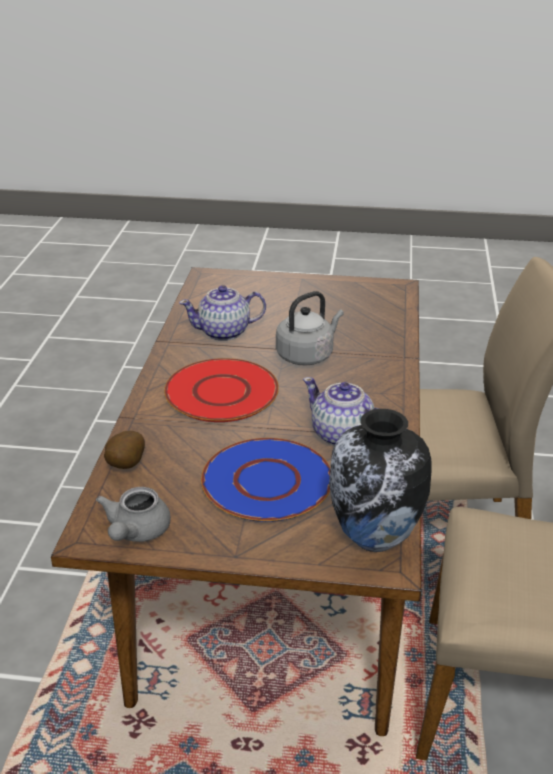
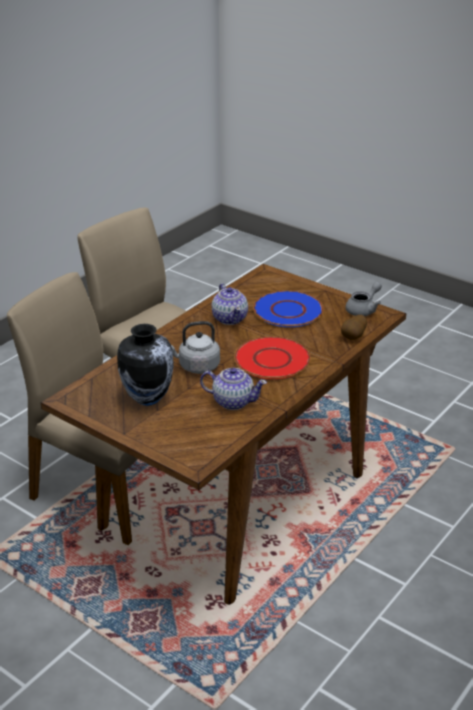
camera: 150 degrees left, 0 degrees up
vase [329,409,432,552] -> vase moved to [117,324,174,406]

